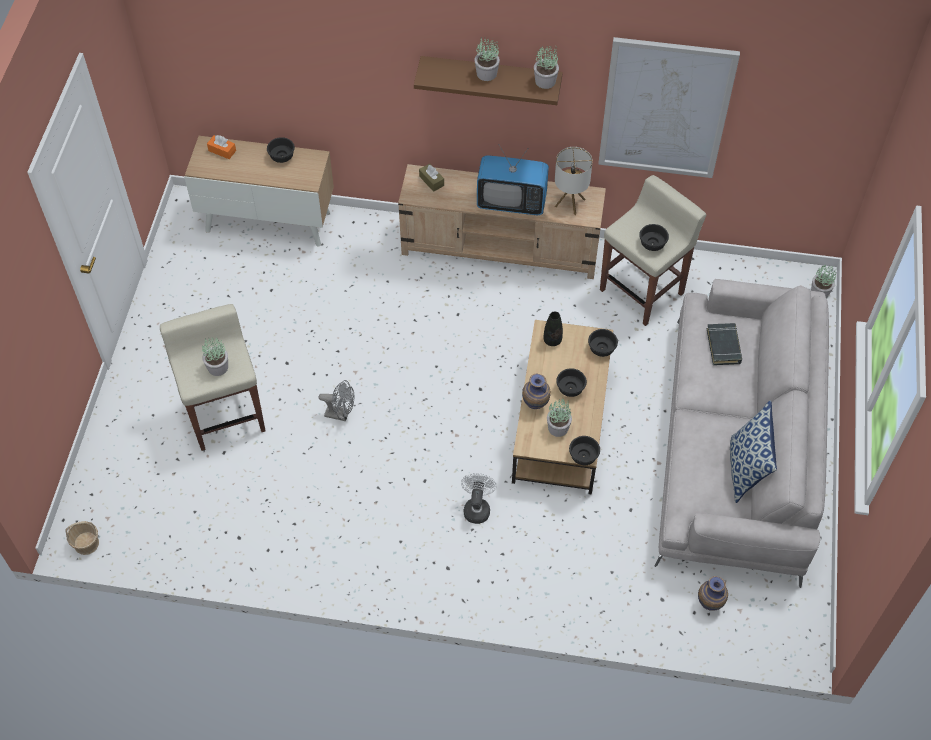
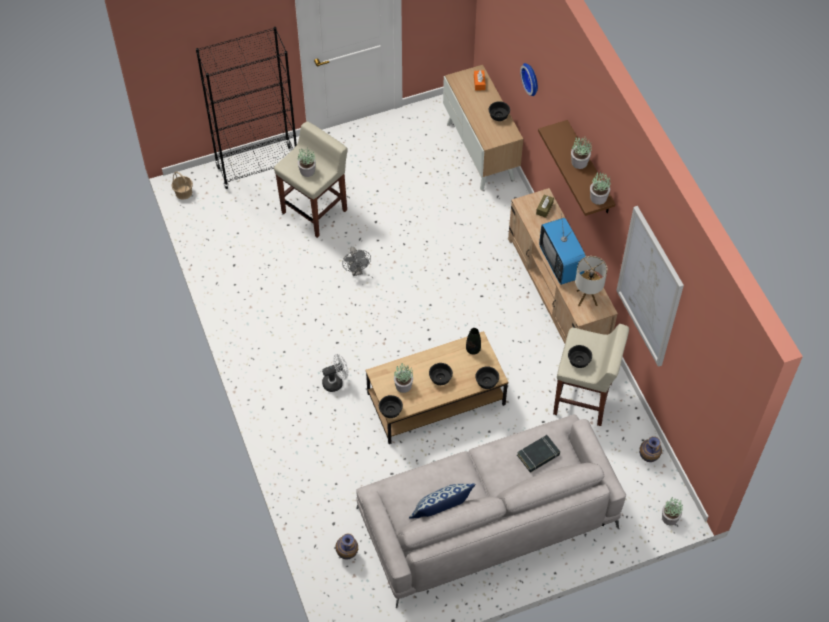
camera: 60 degrees right, 0 degrees up
vase [522,374,551,409] -> vase moved to [639,436,662,462]
none -> black bookcase [196,27,297,189]
none -> wall clock [520,63,538,96]

